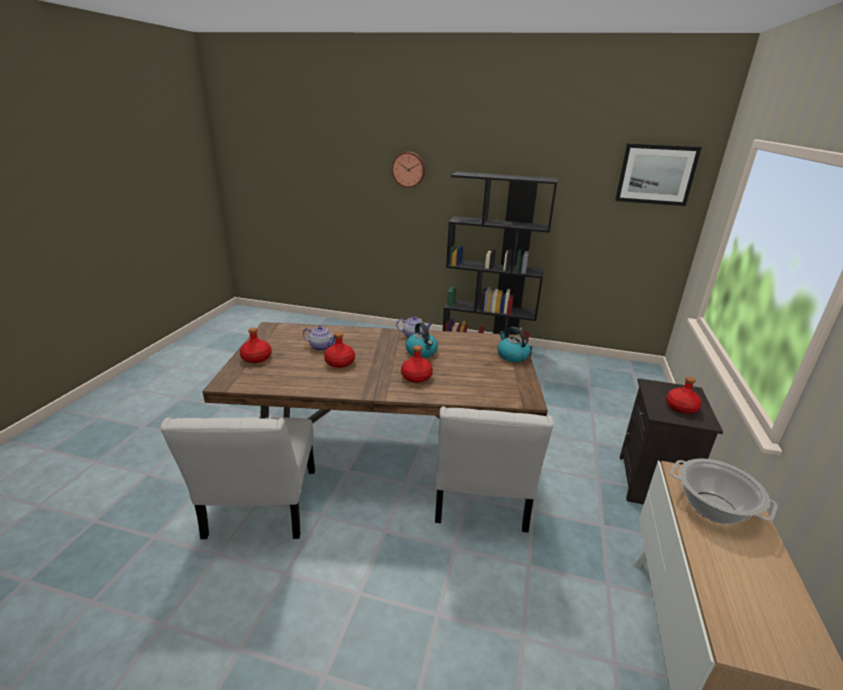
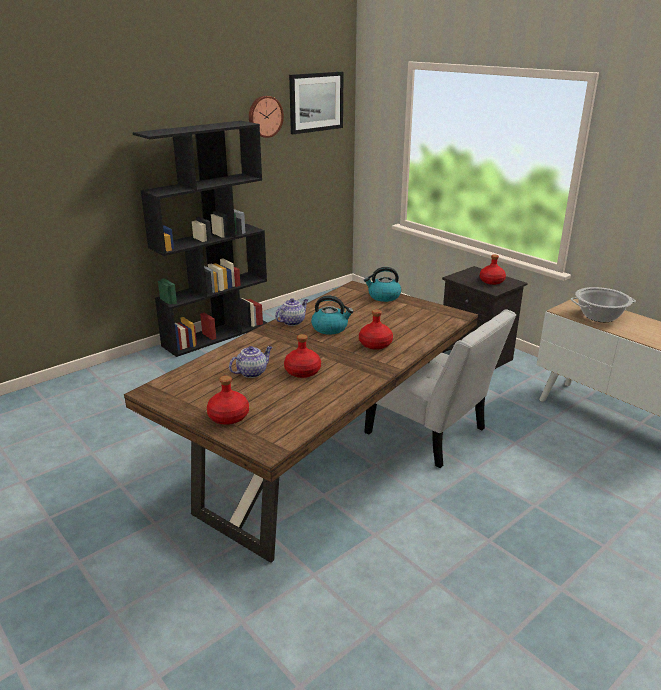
camera: 55 degrees left, 0 degrees up
white chair [160,417,315,539] -> none
wall clock [392,152,425,188] -> wall clock moved to [249,96,284,138]

